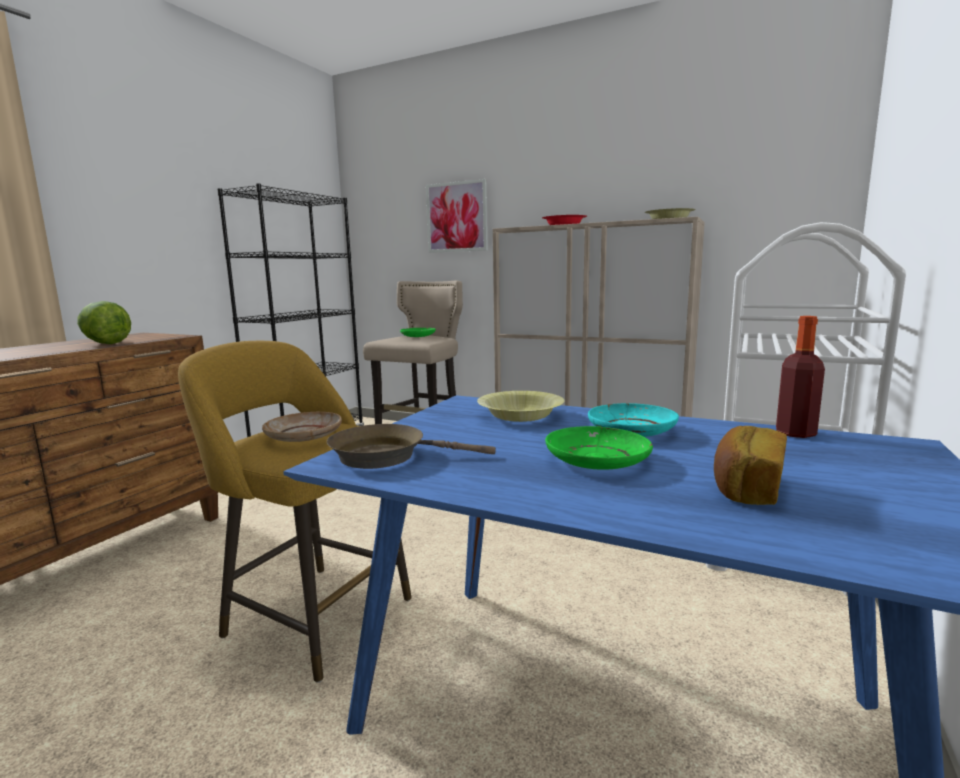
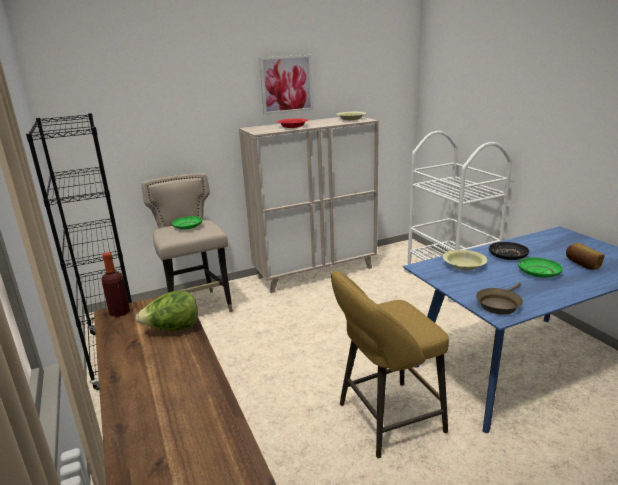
camera: 50 degrees left, 10 degrees up
beige plate [262,412,342,442] -> none
picture [426,179,488,253] -> picture moved to [259,55,313,115]
turquoise plate [588,403,679,437] -> black plate [489,242,529,260]
bottle [776,316,825,438] -> bottle moved to [102,252,130,317]

